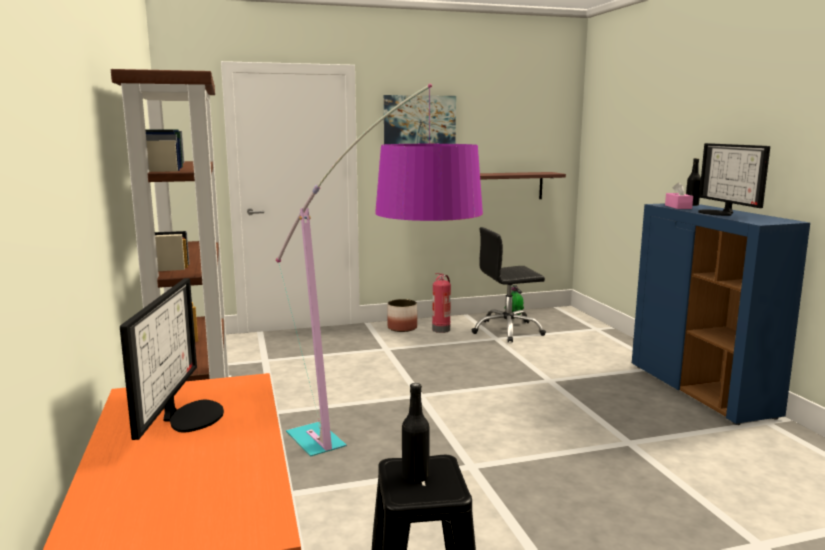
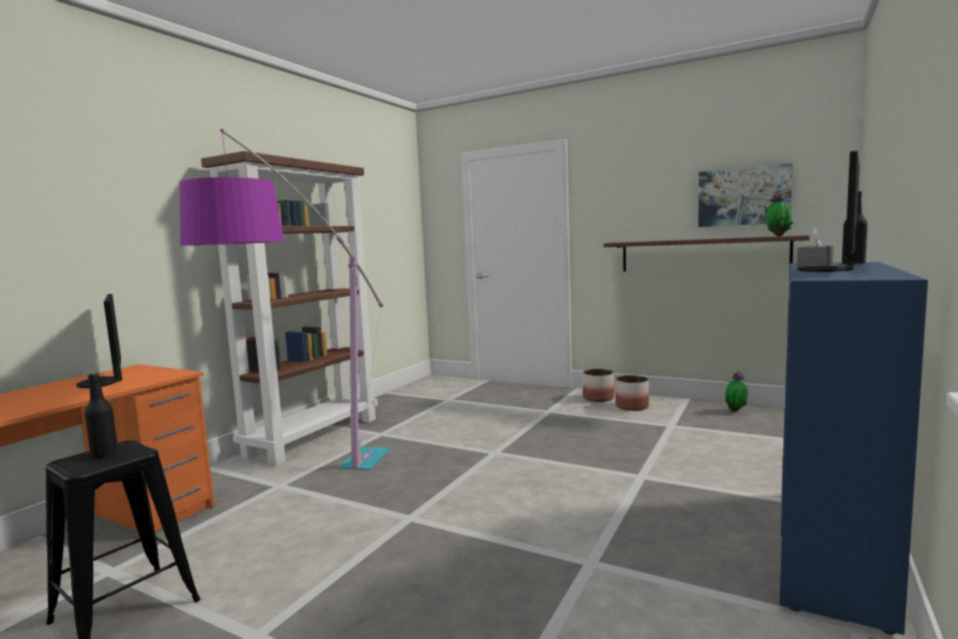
camera: 45 degrees right, 5 degrees down
monitor [120,278,224,440] -> monitor turned 105 degrees clockwise [76,294,122,388]
picture [384,95,456,144] -> picture moved to [698,163,793,227]
fire extinguisher [432,273,451,333] -> planter [615,375,649,411]
black office chair [471,227,546,343] -> none
pink tissue box [665,182,693,209] -> grey tissue box [797,228,834,267]
none -> potted plant [766,193,793,236]

